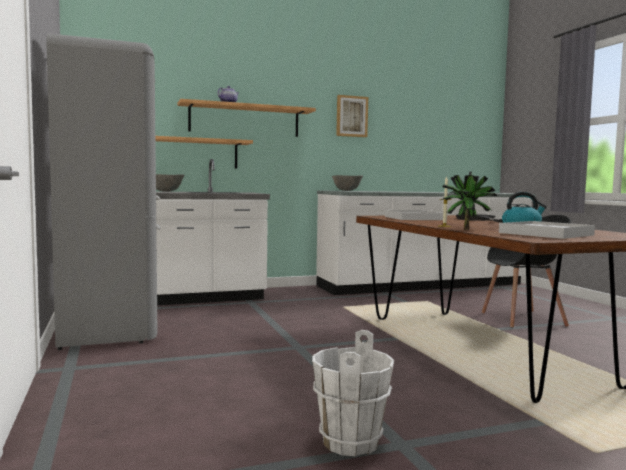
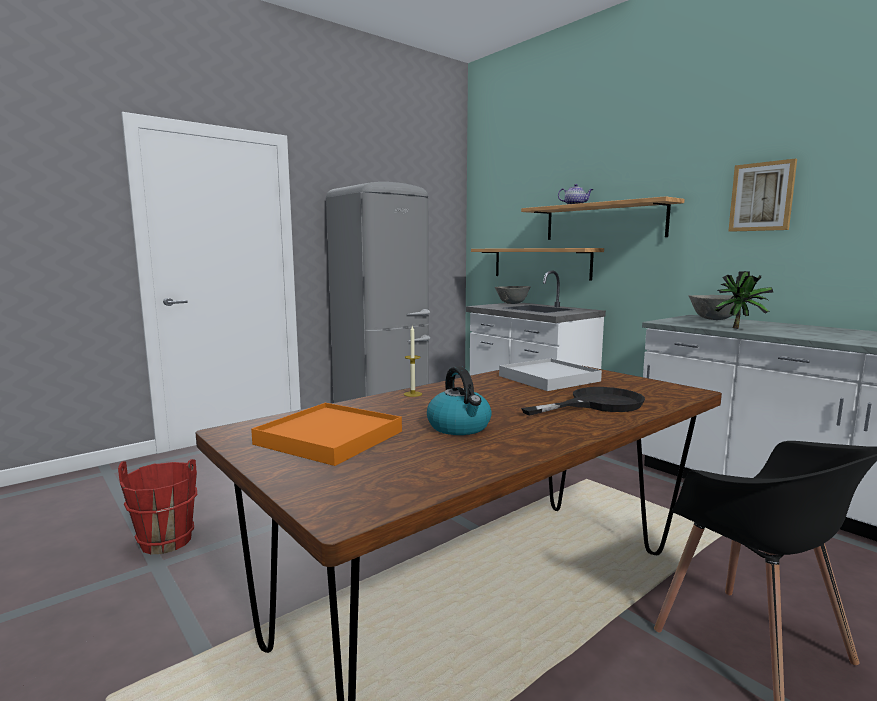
camera: 70 degrees right, 5 degrees up
white bucket [312,330,394,456] -> red bucket [118,459,197,554]
potted plant [442,172,497,230] -> potted plant moved to [715,271,773,329]
white tray [499,221,595,239] -> orange tray [251,403,402,466]

